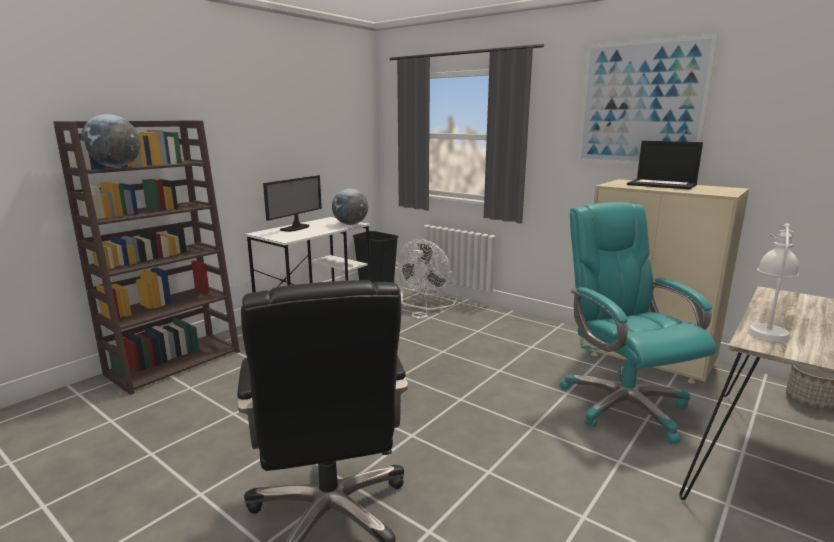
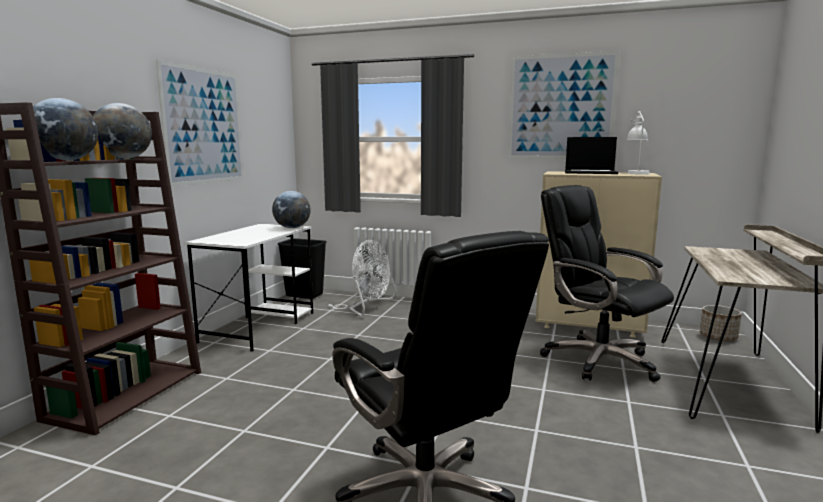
camera: 20 degrees left, 5 degrees down
monitor [263,175,322,232] -> none
white fan [396,239,458,320] -> white fan turned 105 degrees clockwise [328,240,397,318]
turquoise office chair [560,202,717,444] -> black office chair [540,185,674,382]
white table lamp [747,224,799,342] -> white table lamp moved to [627,111,650,175]
none -> globe [93,103,152,159]
none -> picture [156,60,244,187]

